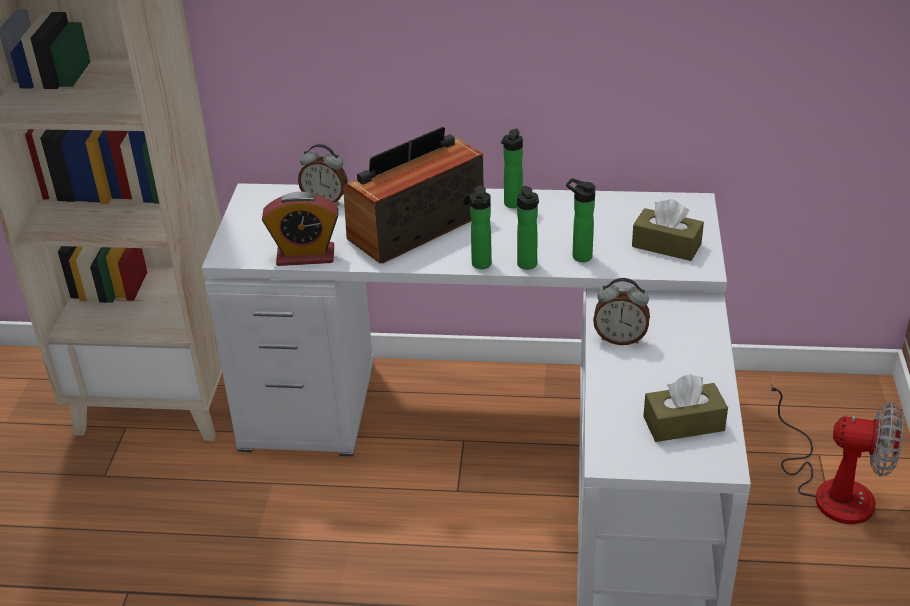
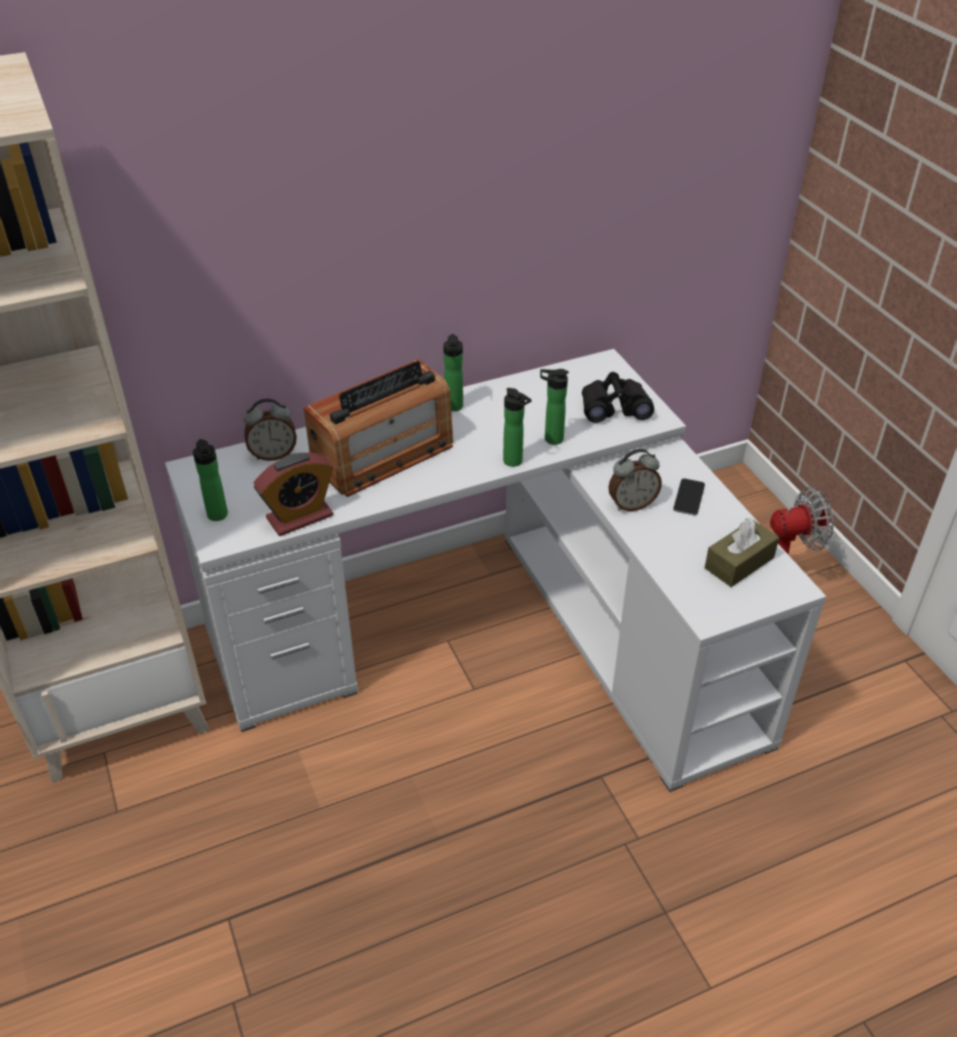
camera: 30 degrees left, 5 degrees up
radio [343,127,484,264] -> radio turned 150 degrees counterclockwise [304,359,453,497]
bottle [470,185,492,269] -> bottle moved to [193,439,228,521]
brown tissue box [632,199,704,261] -> black binoculars [582,372,654,423]
none -> phone [673,479,705,515]

